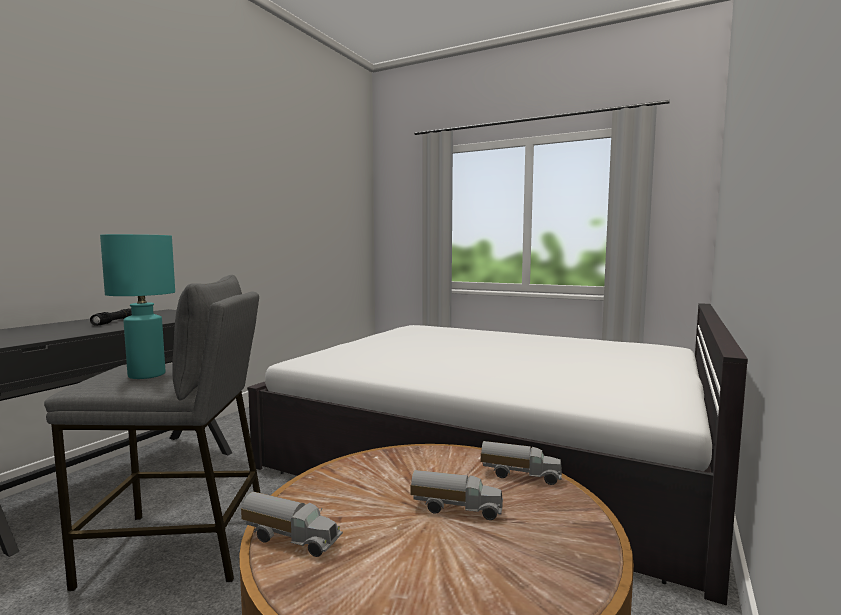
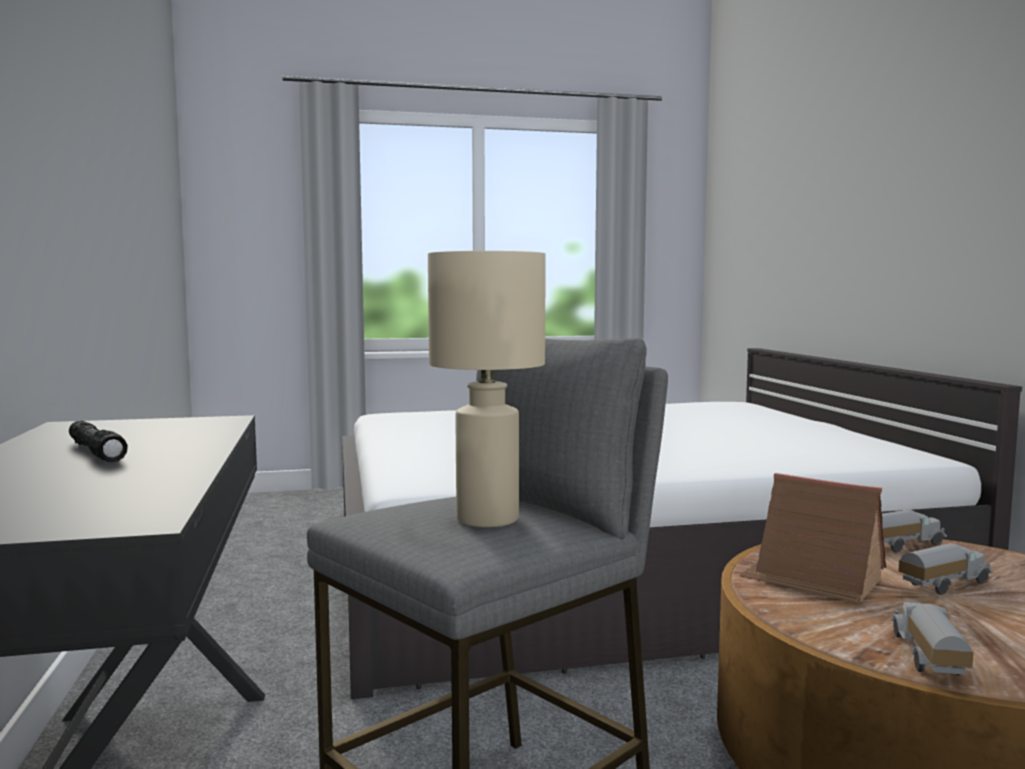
camera: 40 degrees left, 0 degrees up
turquoise table lamp [100,234,175,379] -> beige table lamp [428,251,546,527]
toy truck [241,492,343,557] -> toy truck turned 60 degrees counterclockwise [891,602,974,676]
none -> toy house [739,473,886,603]

